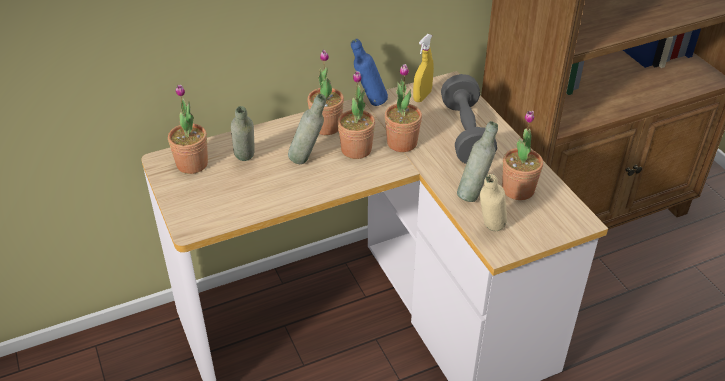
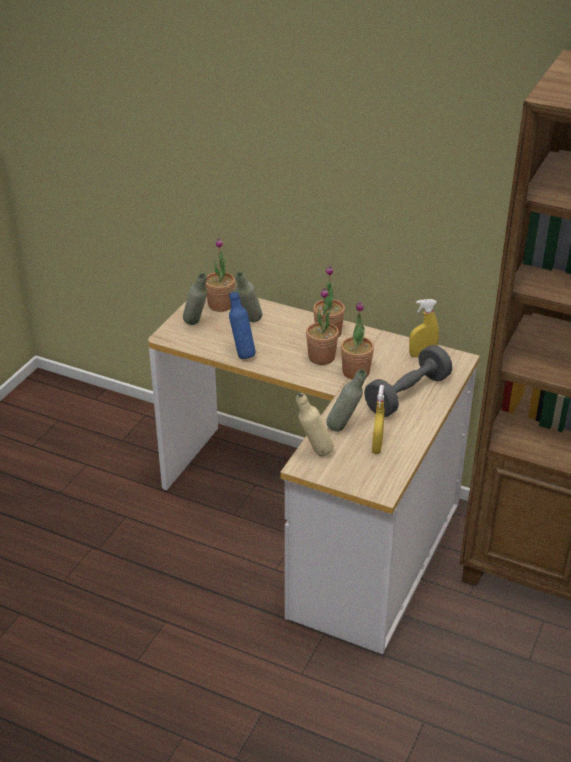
camera: 50 degrees right, 5 degrees down
grey bottle [288,94,326,164] -> grey bottle moved to [183,273,208,325]
blue bottle [351,39,388,106] -> blue bottle moved to [229,291,256,359]
potted plant [502,111,543,200] -> yellow spray bottle [372,385,384,454]

